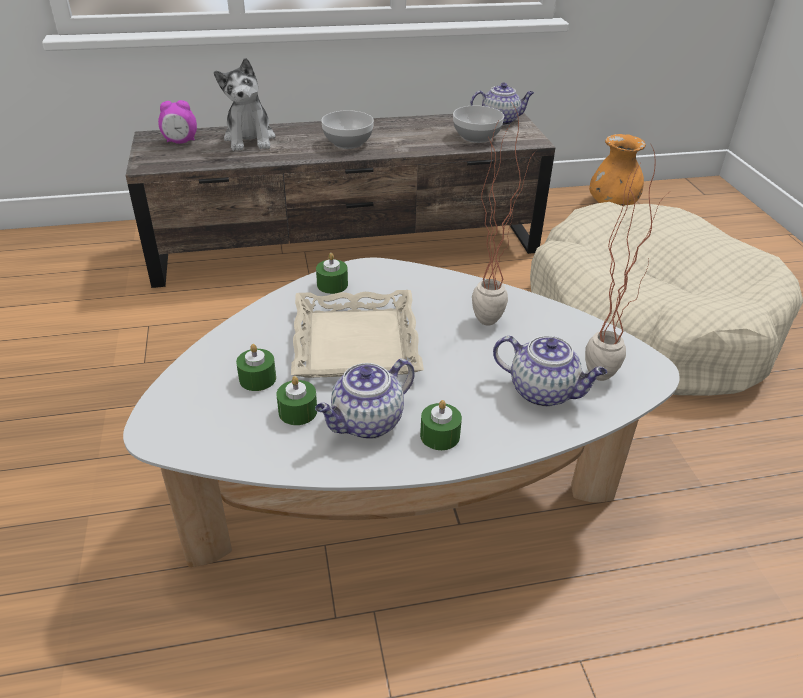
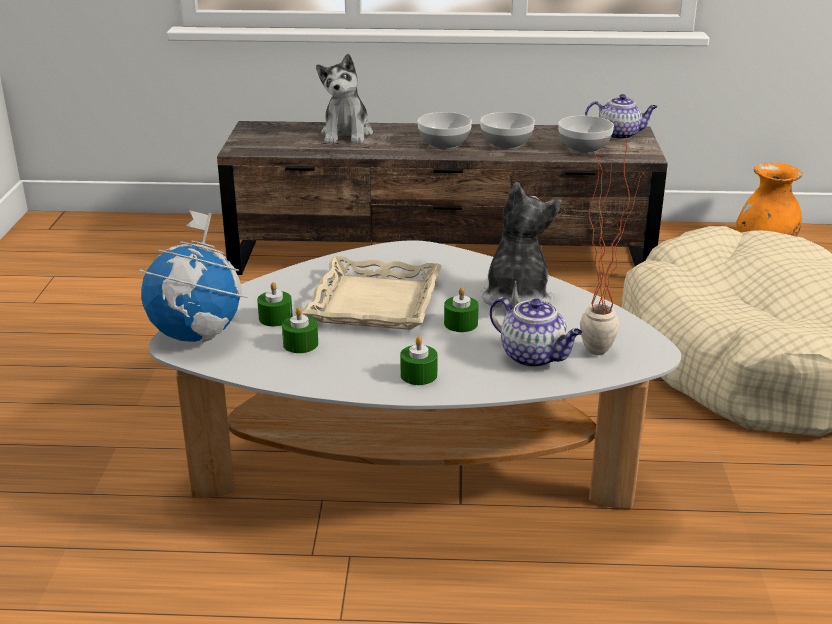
camera: 15 degrees right, 10 degrees down
alarm clock [158,100,197,144] -> none
teapot [315,359,415,439] -> none
green candle [316,253,348,294] -> green candle moved to [444,287,479,332]
potted plant [472,102,539,326] -> plush toy [480,182,562,307]
none -> globe [139,210,248,342]
none -> bowl [480,112,535,149]

